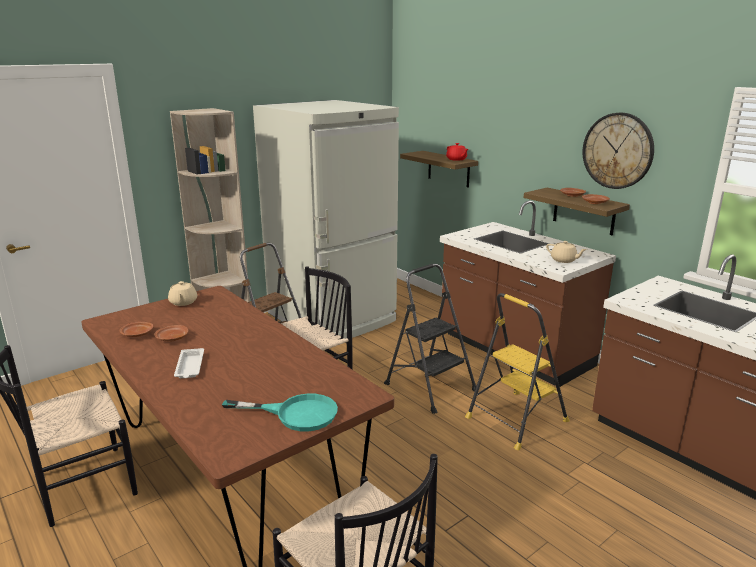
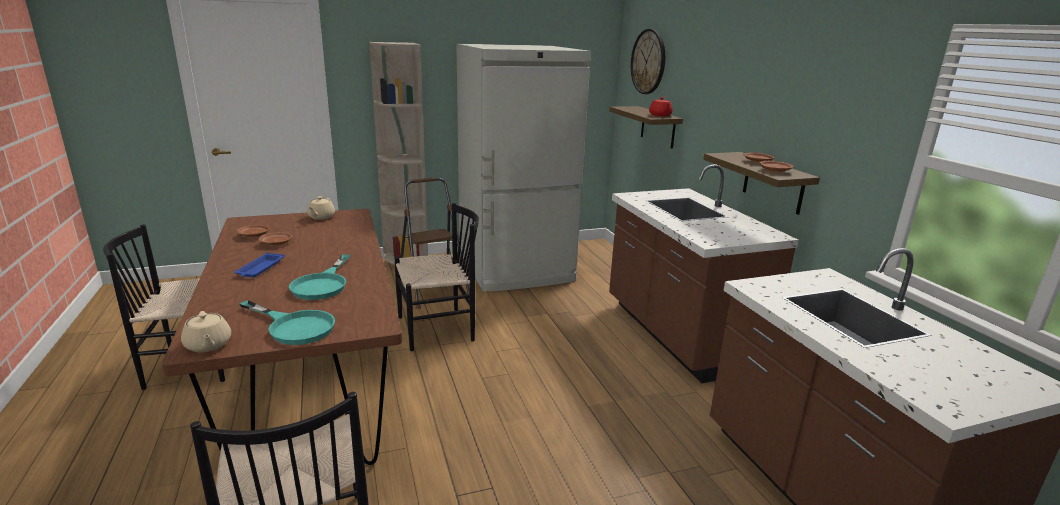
camera: 20 degrees right, 0 degrees up
white tray [174,348,204,378] -> blue tray [234,253,285,278]
black step ladder [384,264,476,414] -> none
yellow step ladder [465,293,570,450] -> none
beige teapot [546,241,587,263] -> beige teapot moved to [181,311,231,352]
wall clock [583,113,654,189] -> wall clock moved to [631,29,665,94]
none -> turquoise frying pan [289,254,350,300]

